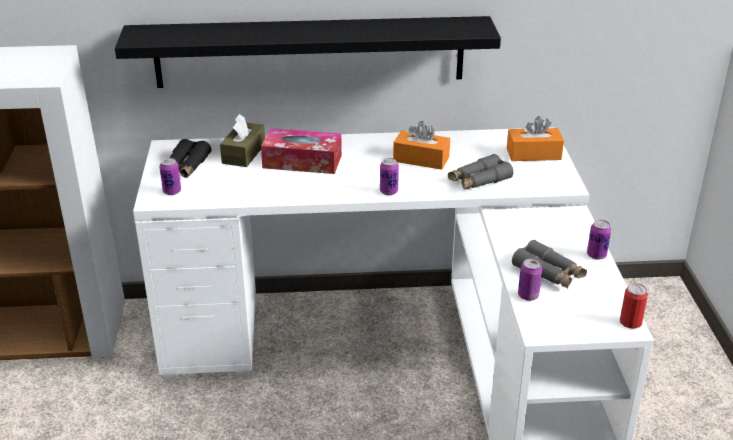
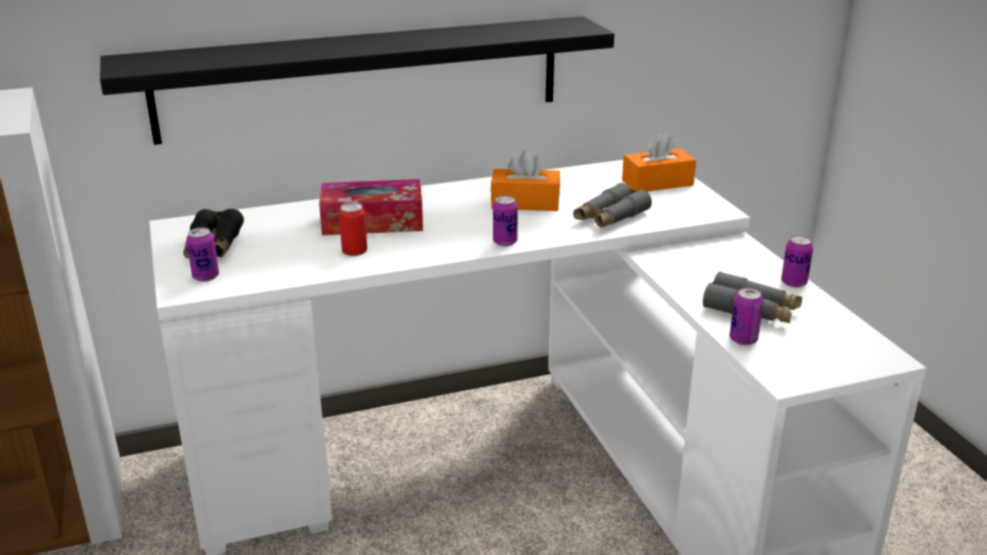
camera: 15 degrees left, 5 degrees down
brown tissue box [220,114,265,167] -> none
can [620,283,648,329] -> can moved to [339,202,367,256]

